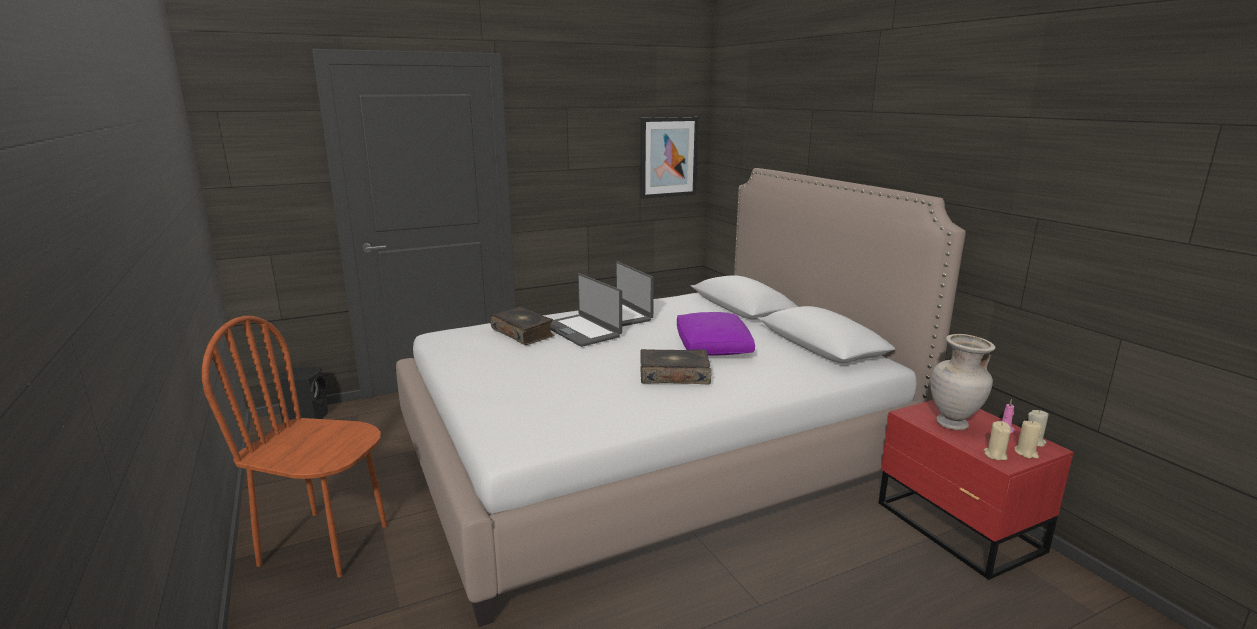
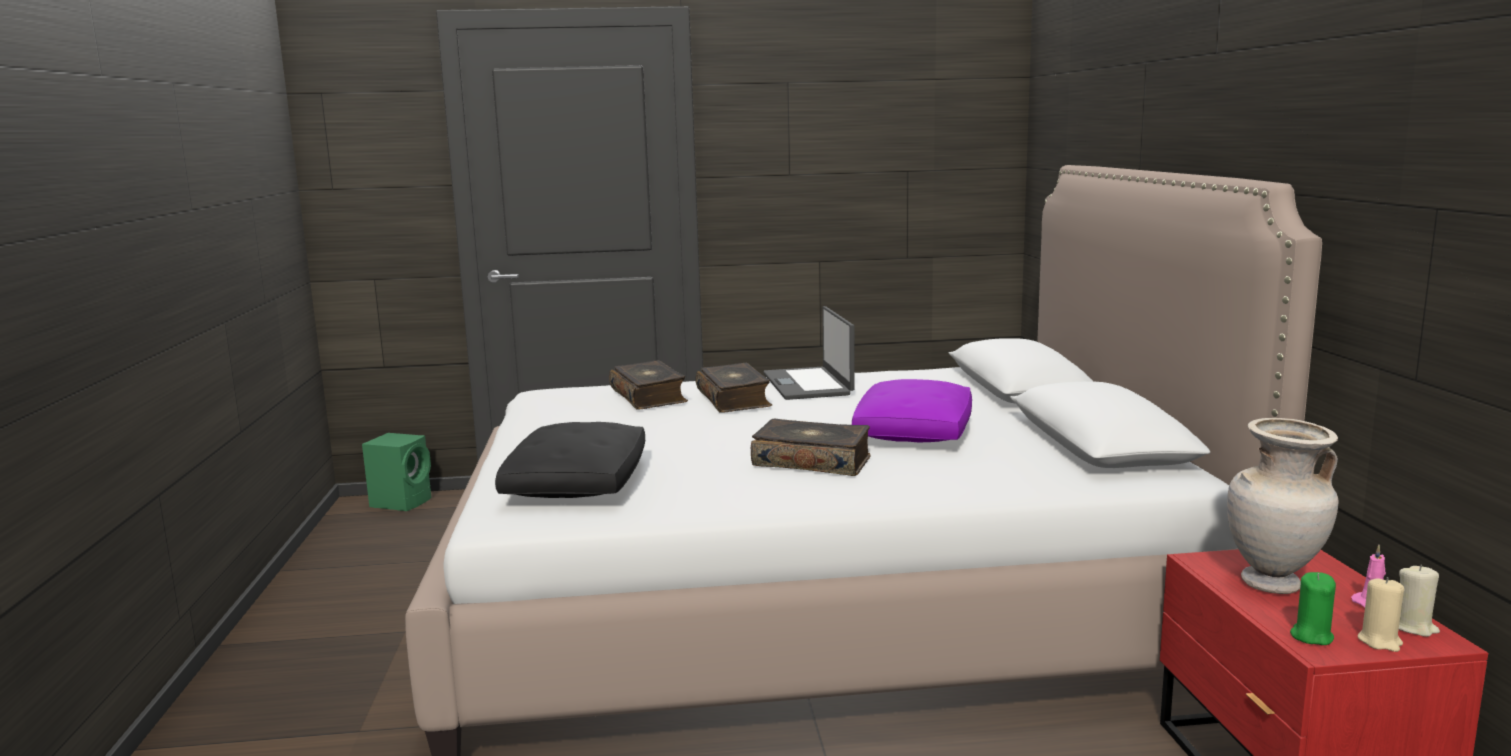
camera: 20 degrees right, 5 degrees down
brown chair [202,316,387,578] -> none
black speaker [277,367,328,423] -> green speaker [362,433,431,511]
laptop [550,273,622,347] -> book [695,363,772,413]
picture [640,117,699,199] -> none
beige candle [984,421,1011,460] -> green candle [1290,572,1336,645]
none -> black pillow [495,422,645,498]

